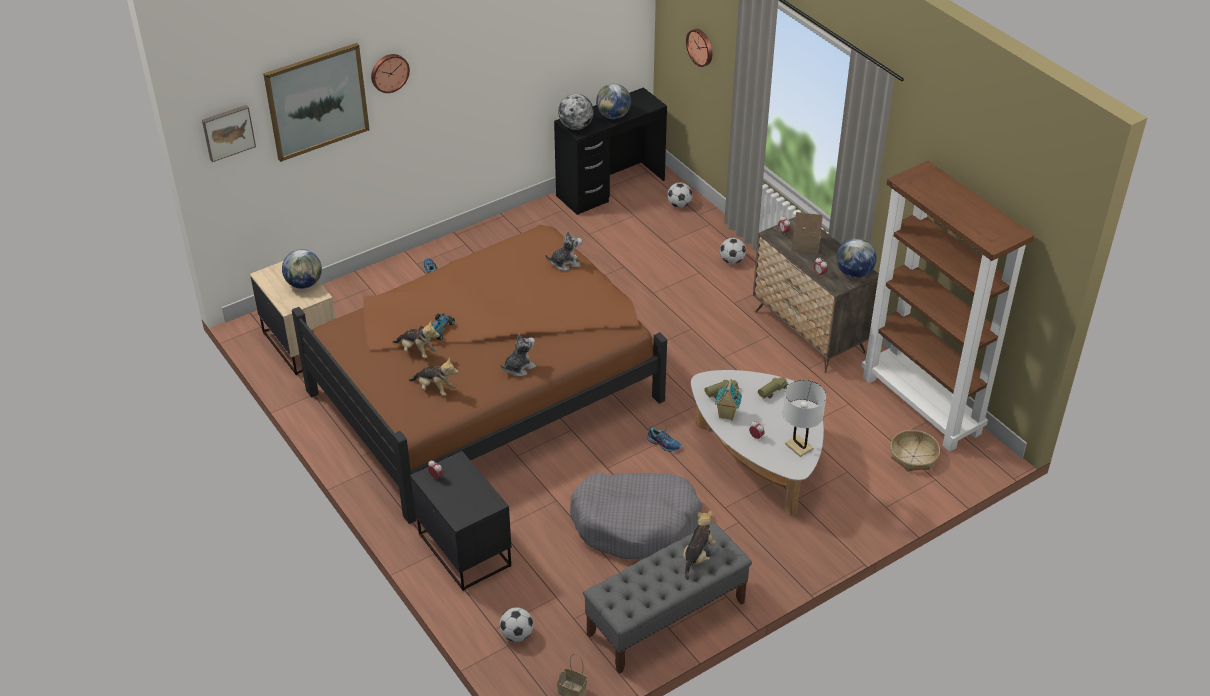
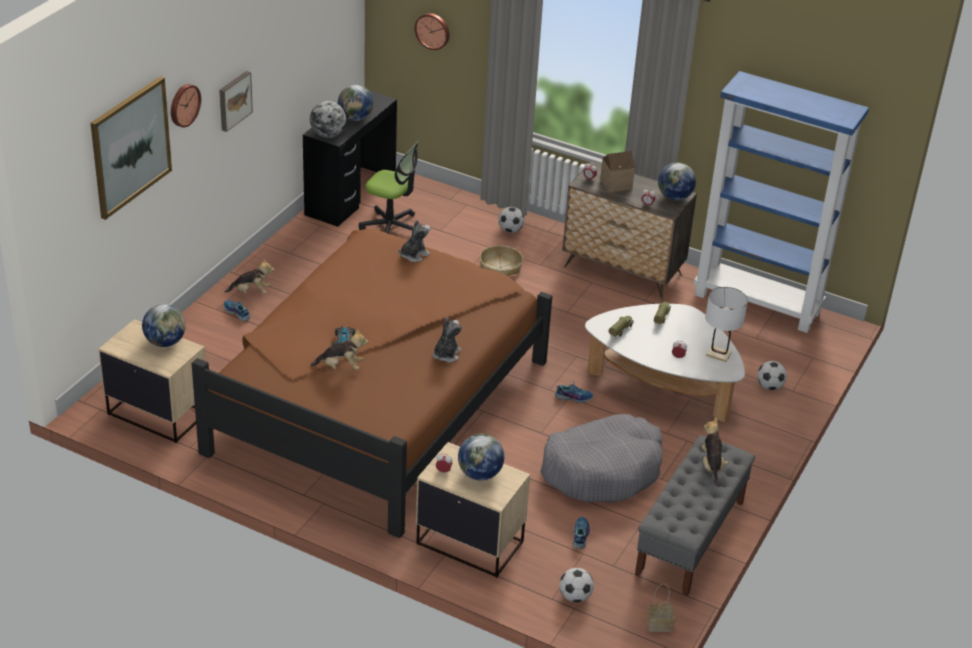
camera: 30 degrees left, 5 degrees down
picture [202,105,256,162] -> picture moved to [219,71,253,132]
plush toy [409,357,459,396] -> plush toy moved to [225,258,274,294]
black nightstand [410,451,511,591] -> beige nightstand [416,442,530,578]
football [667,183,692,208] -> football moved to [757,361,787,390]
toy house [715,379,742,421] -> none
brown bookcase [862,161,1035,452] -> blue bookcase [694,71,869,333]
basket [891,430,940,472] -> basket moved to [480,245,523,276]
none -> office chair [359,141,419,234]
none -> globe [458,434,504,481]
none -> shoe [573,517,590,549]

